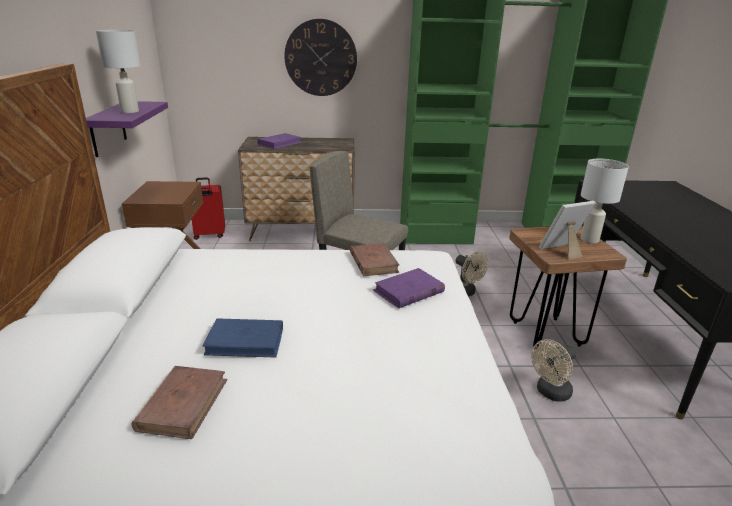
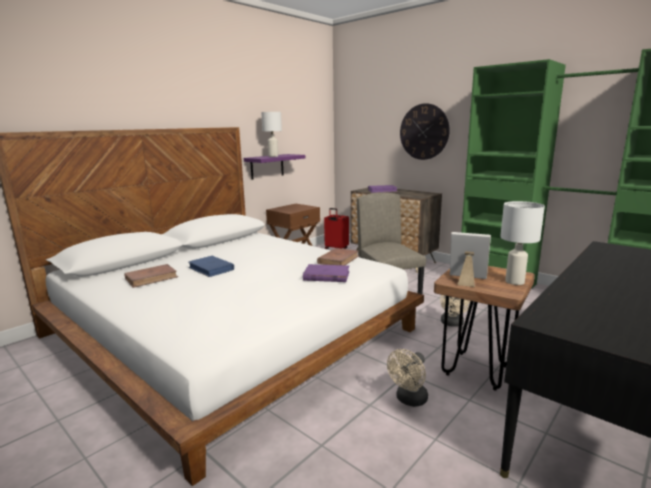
camera: 45 degrees right, 10 degrees down
beige fan [531,339,576,402] -> beige fan turned 60 degrees counterclockwise [387,349,428,407]

